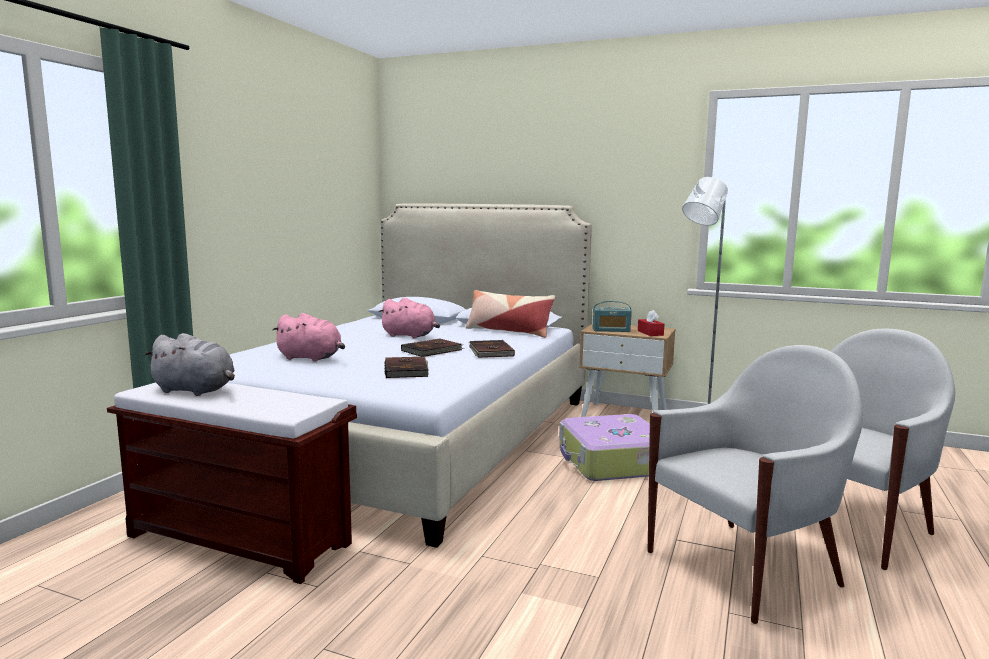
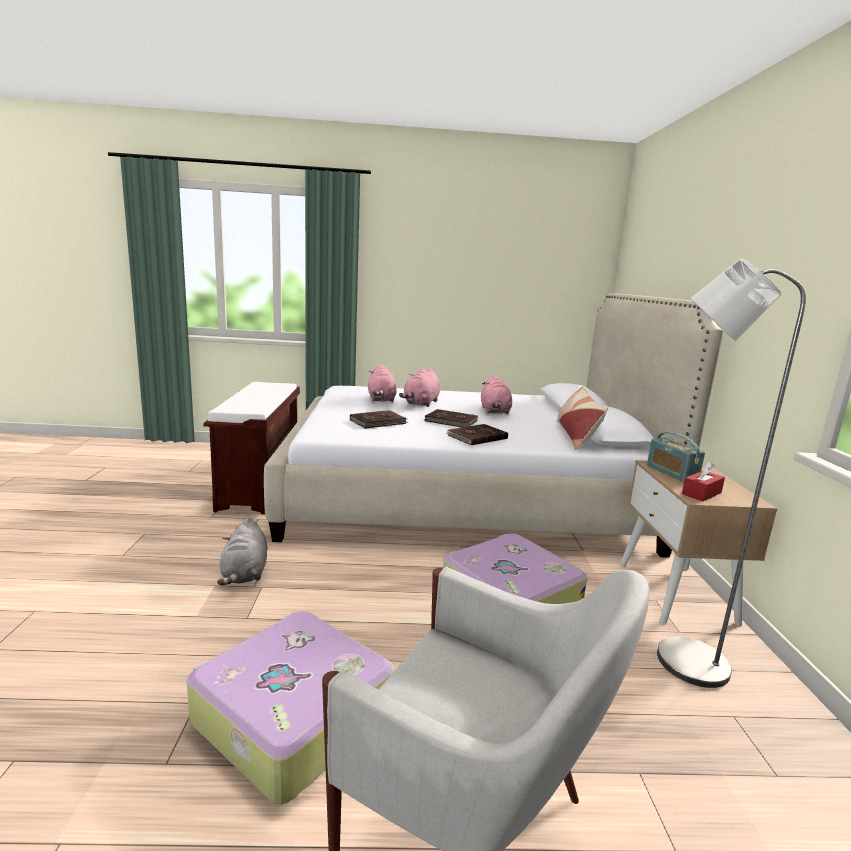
camera: 65 degrees right, 5 degrees up
grey plush toy [144,333,235,396] -> grey plush toy moved to [217,518,267,585]
white armchair [648,345,863,624] -> suitcase [187,611,394,804]
none -> pink plush toy [399,368,440,407]

